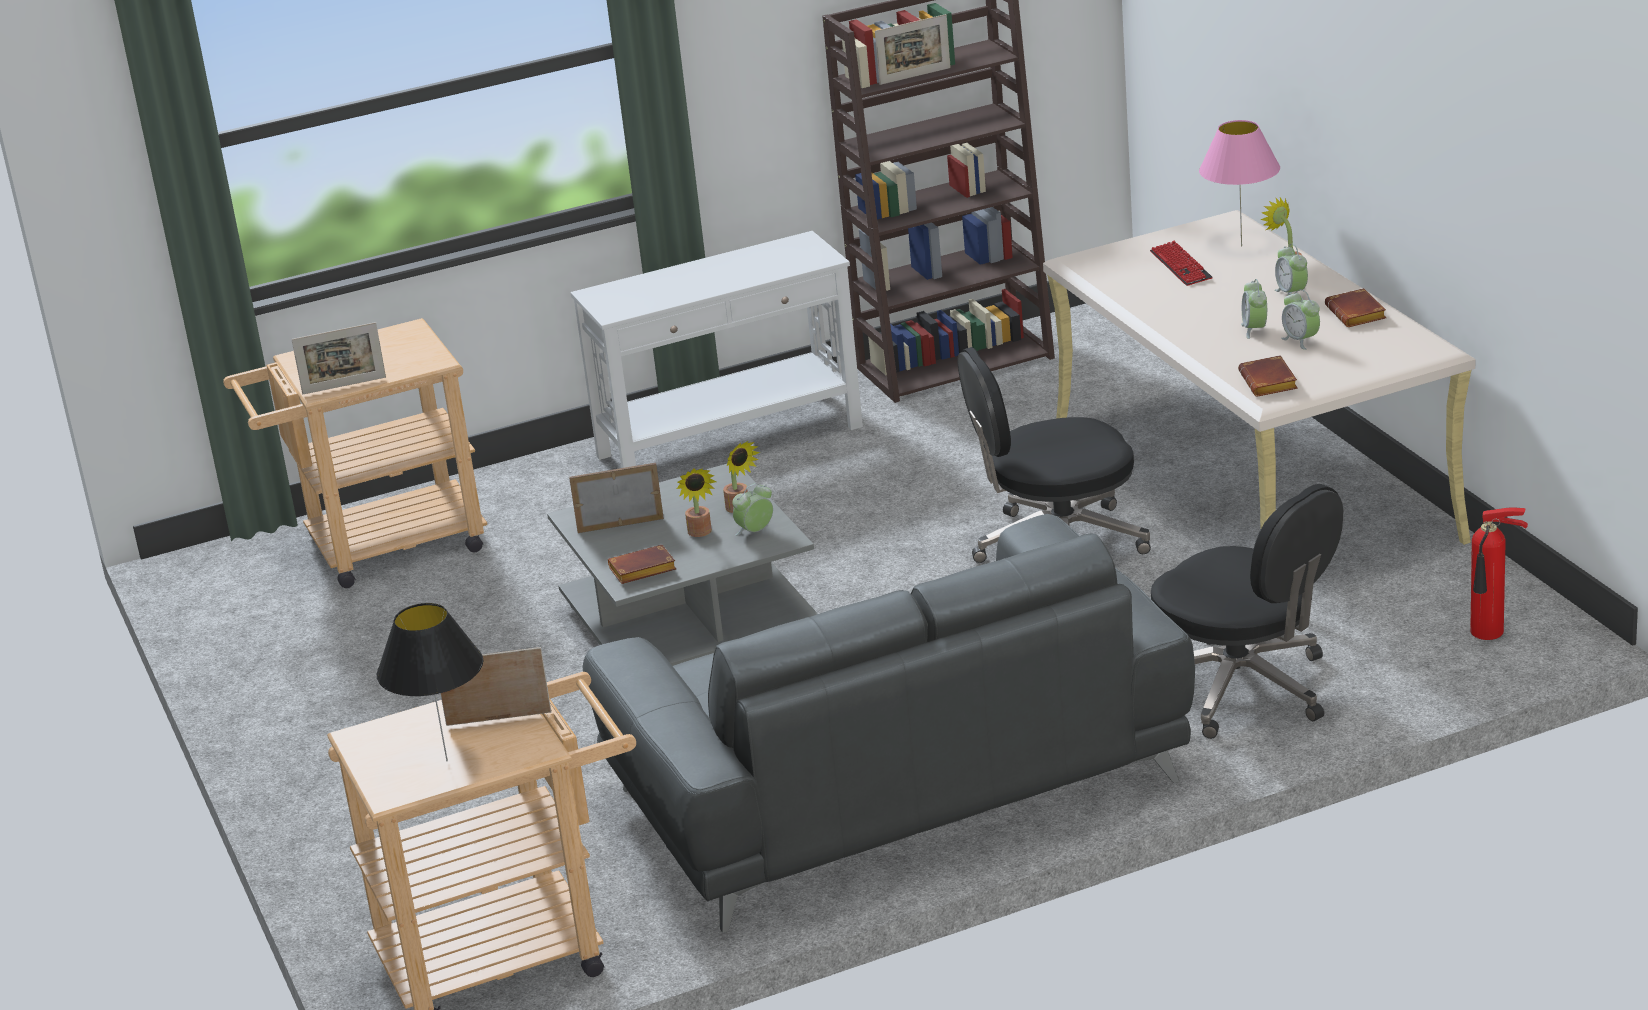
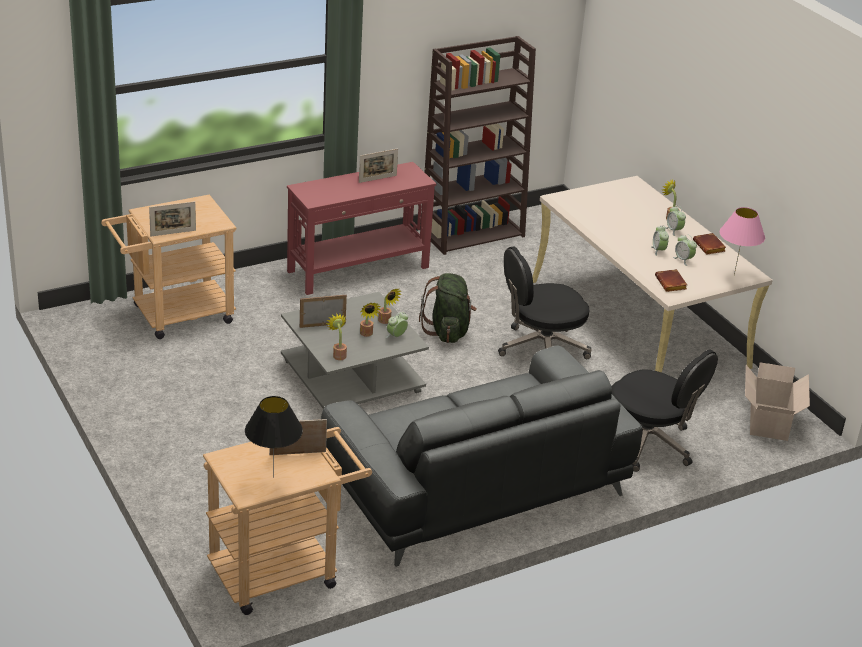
camera: 10 degrees left, 5 degrees up
white console table [570,231,863,468] -> red console table [287,162,436,295]
brown book [608,545,676,584] -> potted plant [325,314,347,360]
picture frame [875,14,951,85] -> picture frame moved to [359,149,398,183]
keyboard [1150,241,1213,286] -> none
pink table lamp [1199,120,1280,247] -> pink table lamp moved to [719,207,765,275]
fire extinguisher [1470,508,1528,640] -> cardboard box [745,362,810,441]
none -> green backpack [419,273,477,343]

